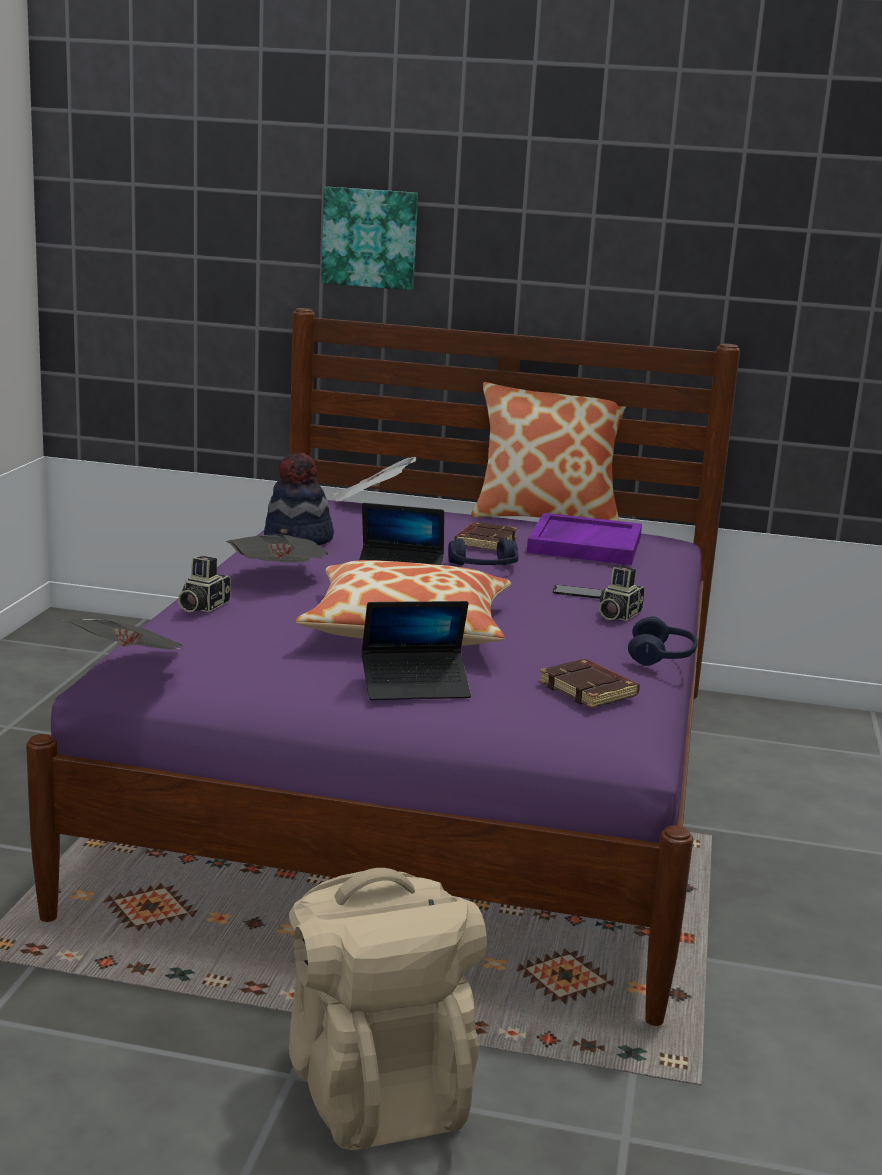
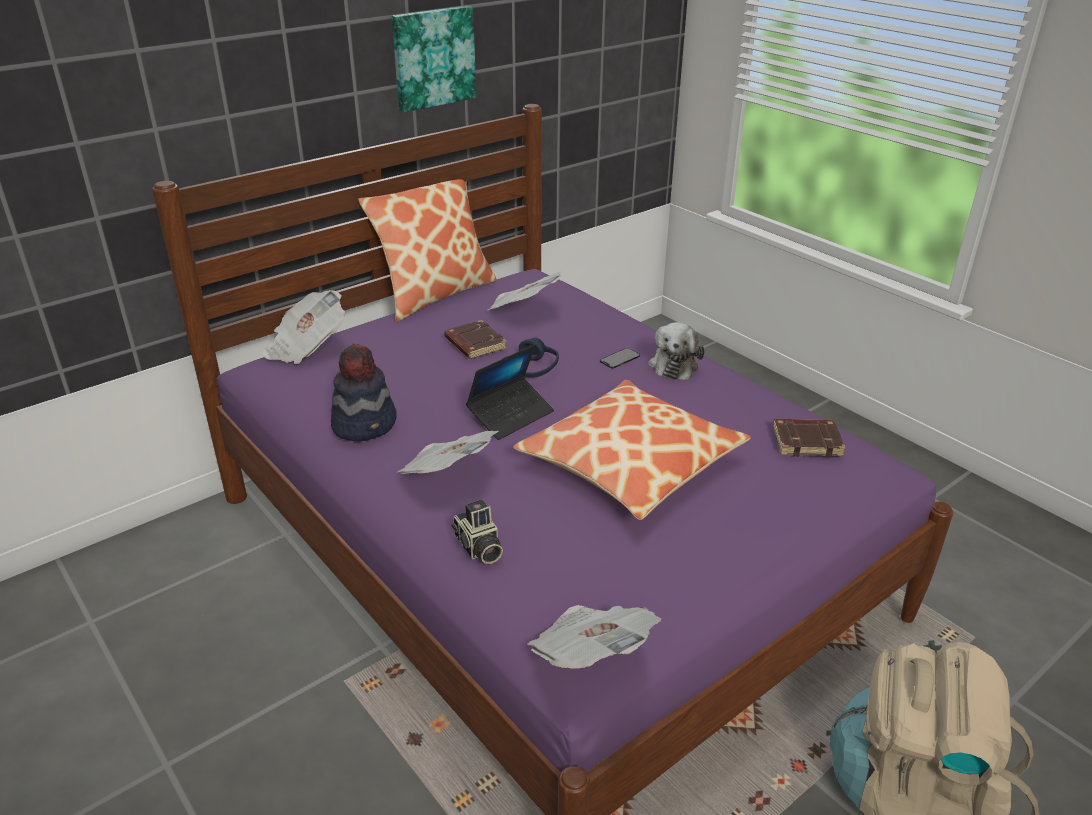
camera: 50 degrees left, 15 degrees up
picture [321,187,418,290] -> picture moved to [392,6,476,112]
laptop [362,601,471,700] -> none
purple tray [527,513,642,565] -> newspaper [488,271,562,310]
camera [599,566,645,621] -> plush toy [648,322,704,380]
blue headphones [628,616,697,666] -> none

